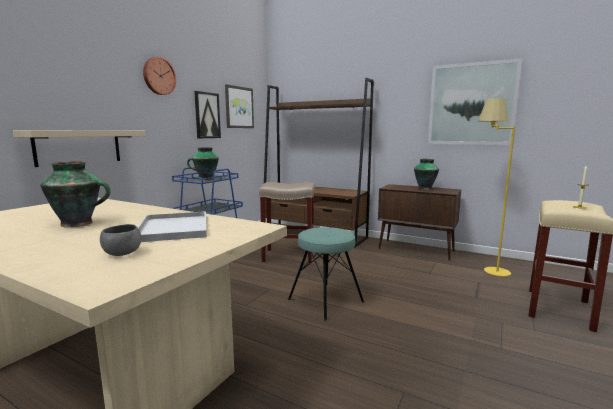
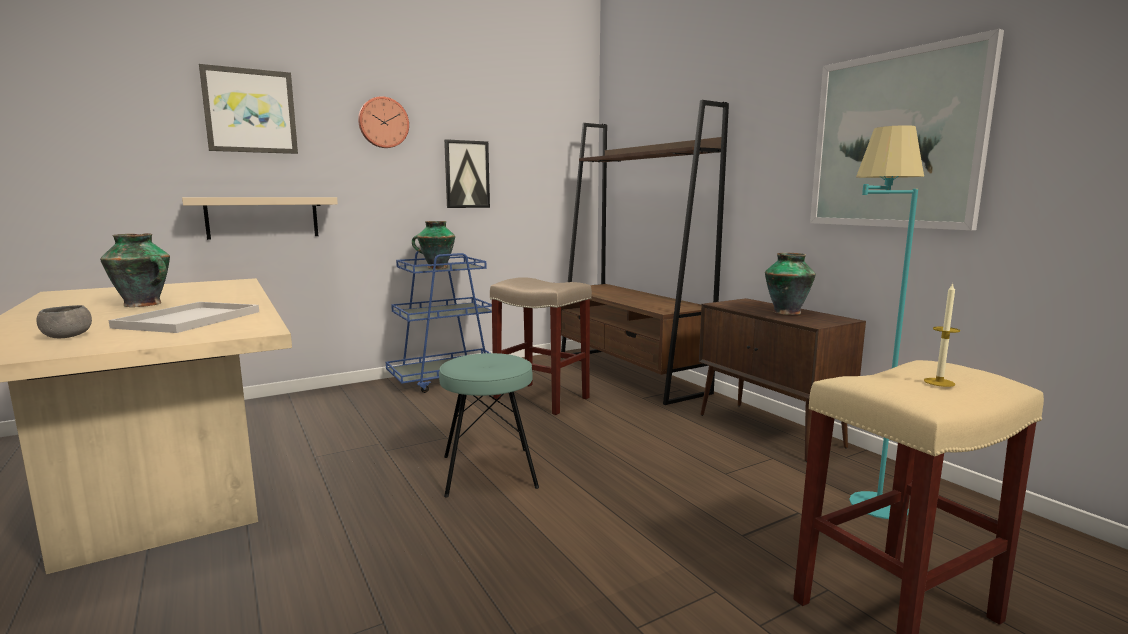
camera: 30 degrees right, 0 degrees up
picture [225,84,254,128] -> picture moved to [199,64,298,154]
yellow floor lamp [478,98,515,277] -> turquoise floor lamp [849,125,924,519]

